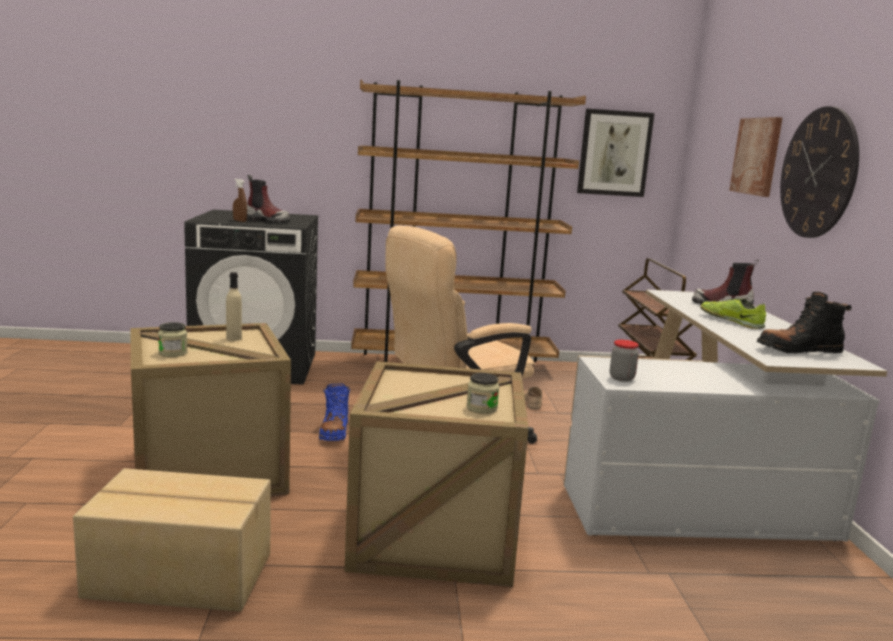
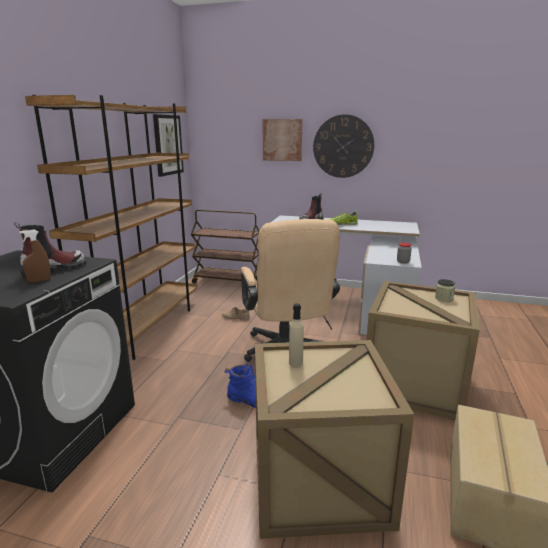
camera: 70 degrees left, 5 degrees up
jar [158,322,188,357] -> none
black boot [757,292,852,353] -> none

